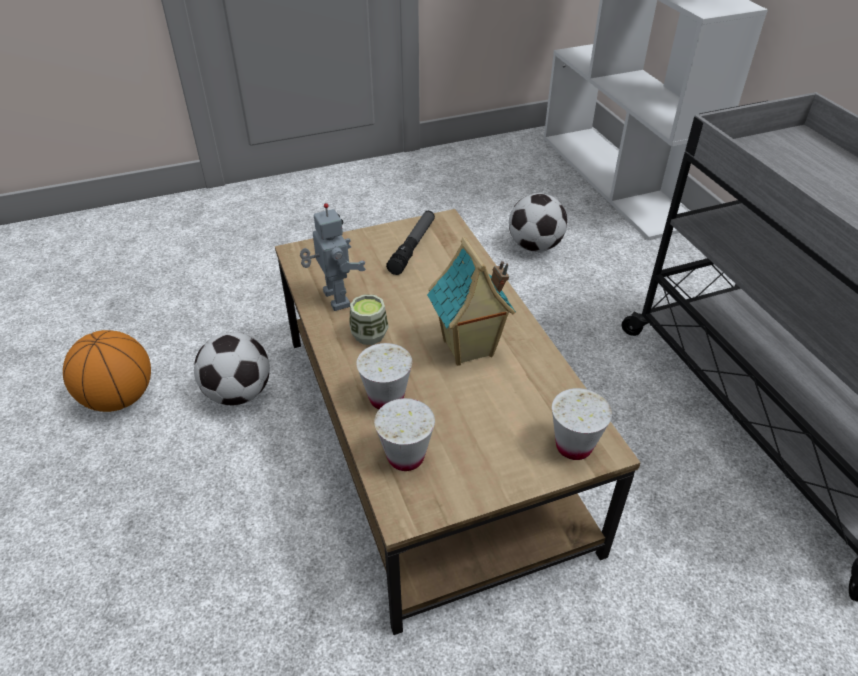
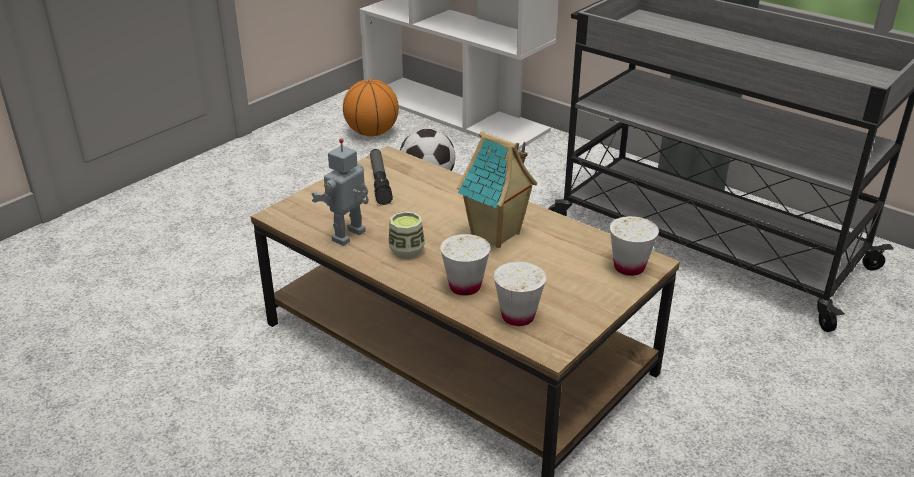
camera: 30 degrees left, 10 degrees down
basketball [63,330,151,412] -> basketball moved to [343,79,399,136]
football [194,332,270,405] -> none
toy robot [300,203,366,311] -> toy robot turned 90 degrees counterclockwise [311,139,369,246]

